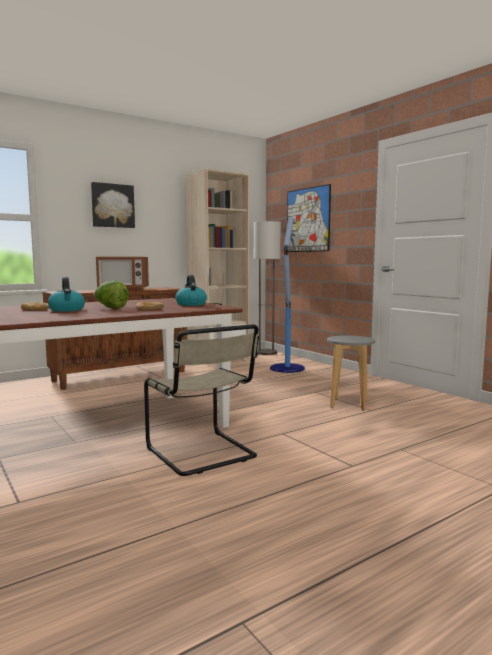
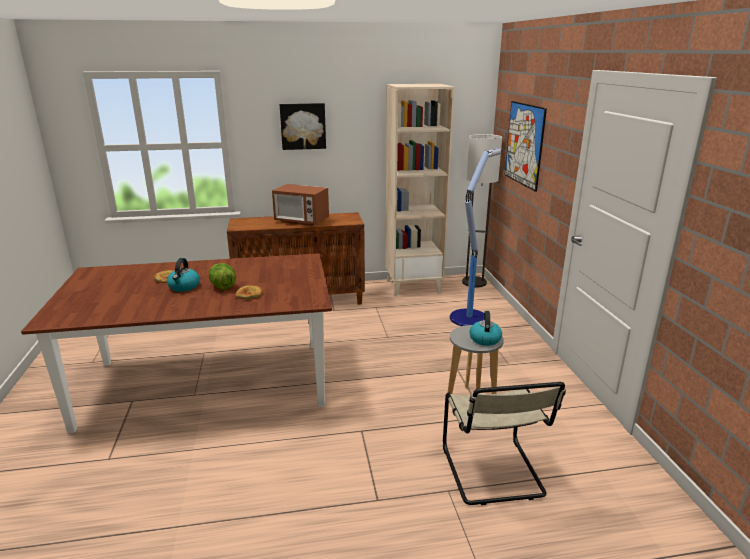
camera: 25 degrees right, 15 degrees up
beige chair [144,324,260,476] -> beige chair moved to [443,382,566,505]
kettle [175,275,207,306] -> kettle moved to [469,311,502,346]

